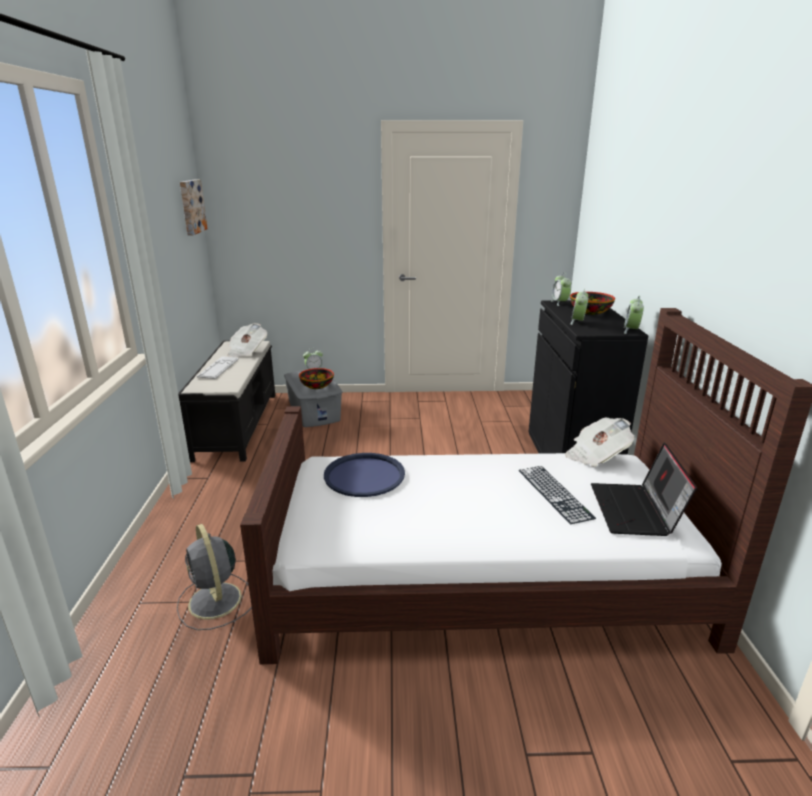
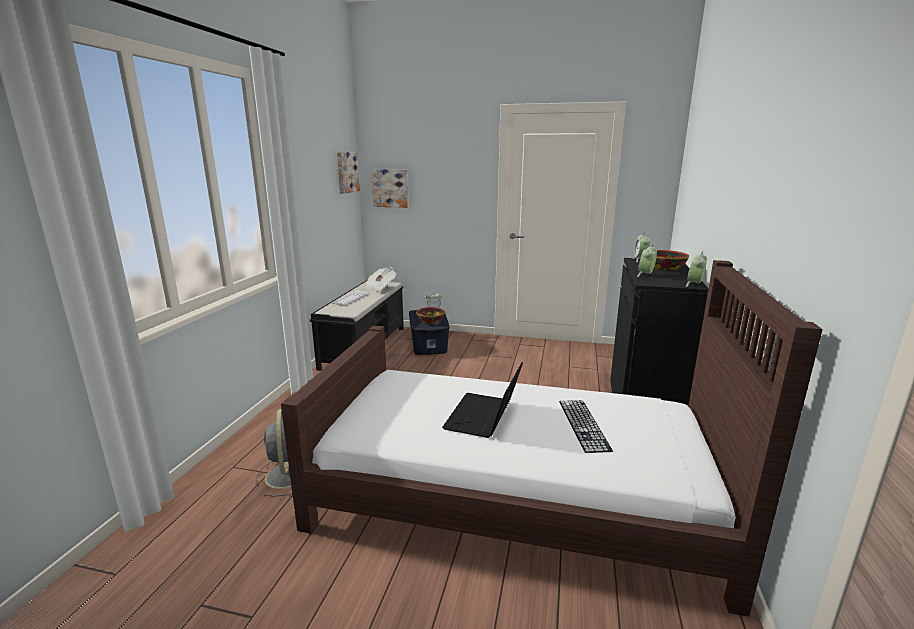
camera: 15 degrees right, 5 degrees down
grey storage box [284,370,342,427] -> blue storage box [409,310,450,355]
blue tray [324,453,405,497] -> none
newspaper [565,417,634,467] -> none
laptop [591,442,697,536] -> laptop moved to [442,362,523,438]
none -> picture [371,169,408,208]

